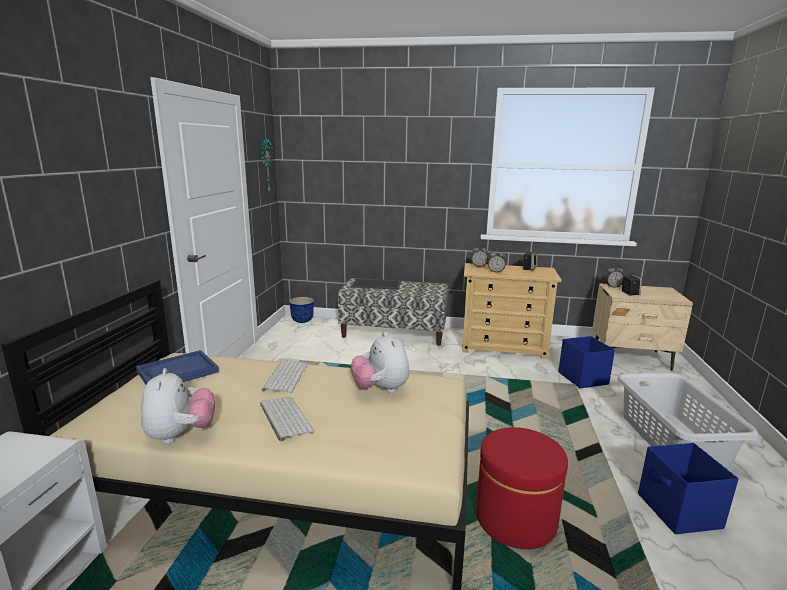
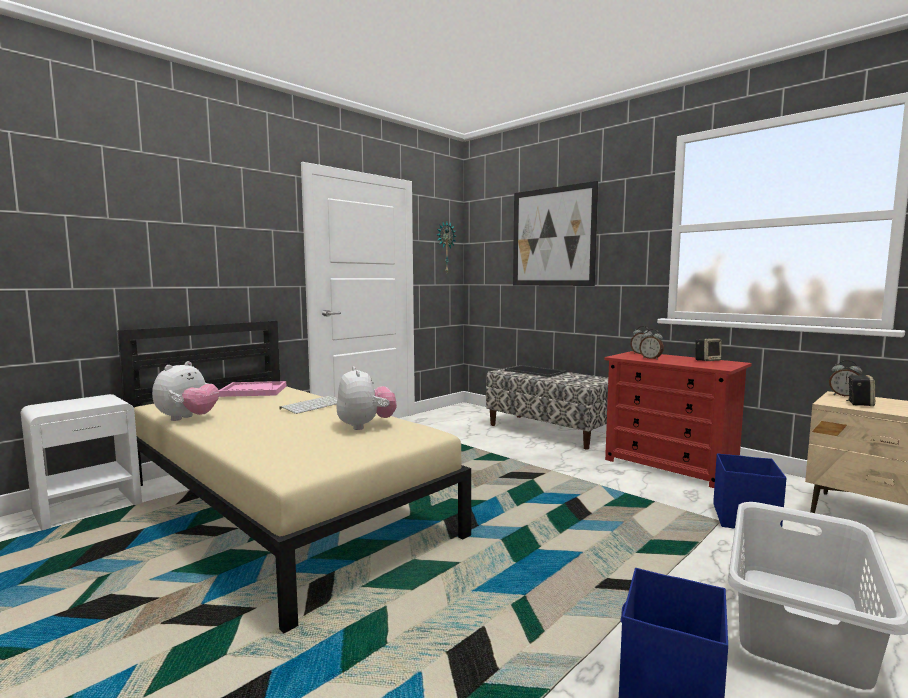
camera: 35 degrees right, 10 degrees down
blue tray [136,350,219,384] -> pink tray [219,381,286,397]
keyboard [260,397,315,442] -> none
planter [289,297,314,323] -> none
plush toy [351,332,409,393] -> plush toy turned 150 degrees clockwise [336,366,397,430]
beige dresser [462,263,562,359] -> red dresser [604,351,752,488]
red ottoman [476,427,568,549] -> none
none -> picture [513,181,598,286]

